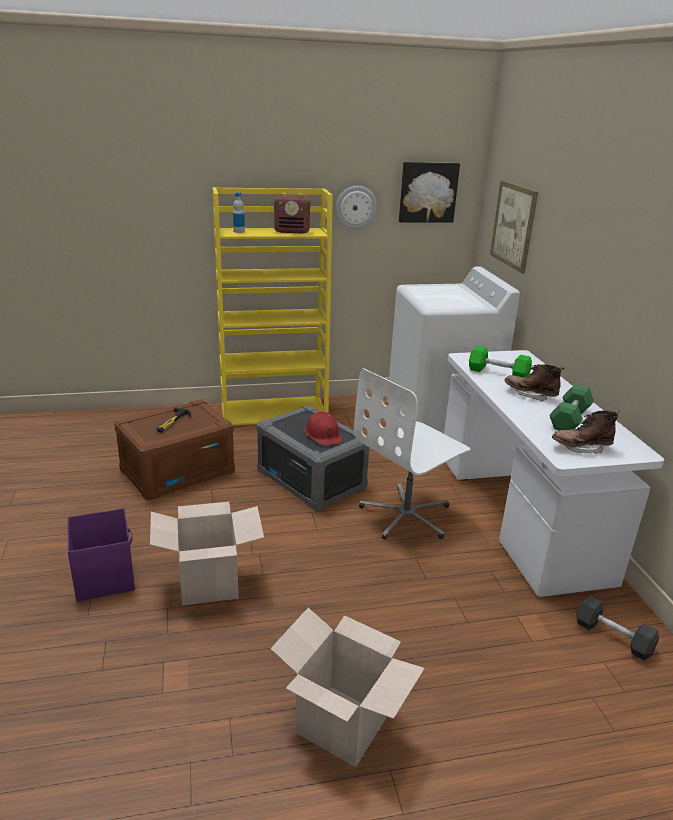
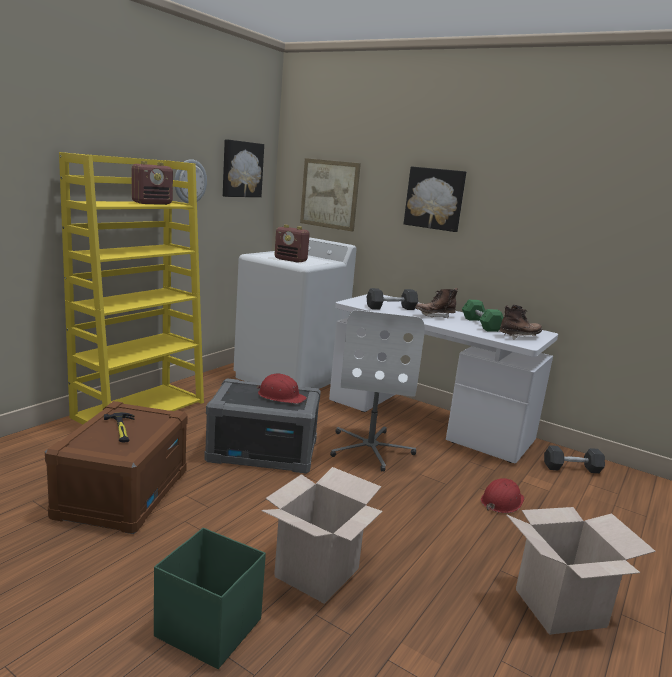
camera: 45 degrees left, 10 degrees down
purple storage box [68,508,135,602] -> green storage box [154,528,266,669]
bottle [233,192,245,233] -> none
green dumbbell [469,346,532,377] -> grey dumbbell [367,288,418,310]
brown boot [552,409,620,454] -> brown boot turned 150 degrees counterclockwise [499,305,542,340]
none -> radio [274,225,310,263]
none -> picture [404,166,466,232]
none -> red hard hat [481,478,524,513]

